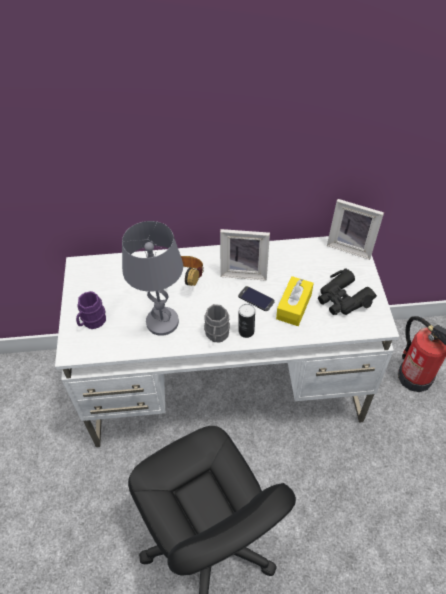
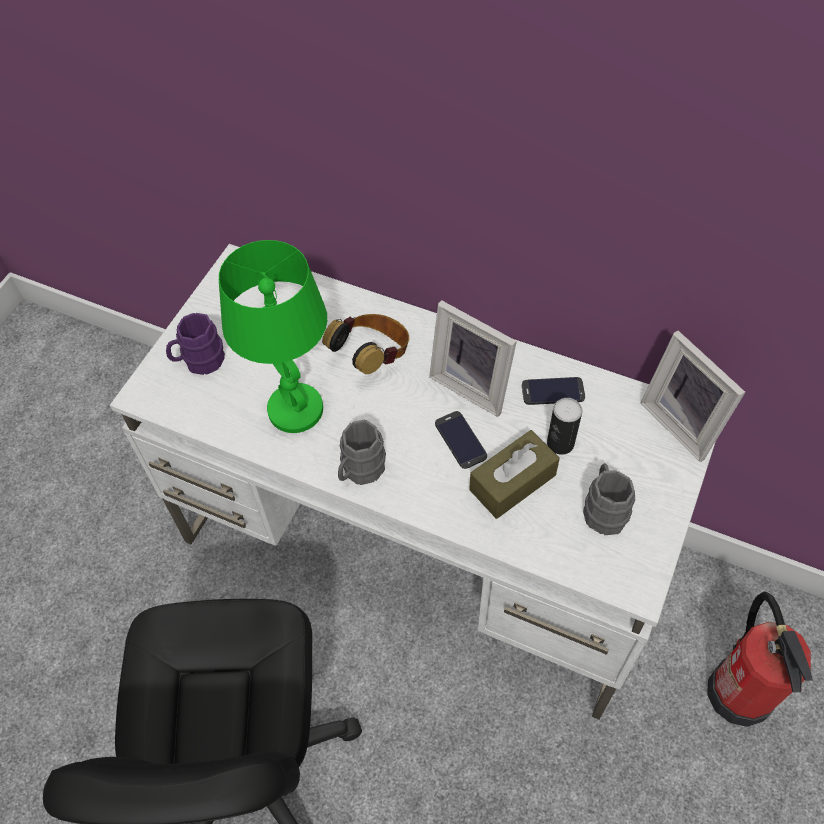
camera: 30 degrees right, 5 degrees up
grey table lamp [122,221,183,336] -> green table lamp [219,240,327,433]
can [239,304,255,338] -> can moved to [547,398,582,455]
yellow tissue box [276,276,314,326] -> brown tissue box [469,430,560,519]
black binoculars [318,268,377,315] -> grey mug [583,463,635,535]
none -> phone [522,377,585,405]

